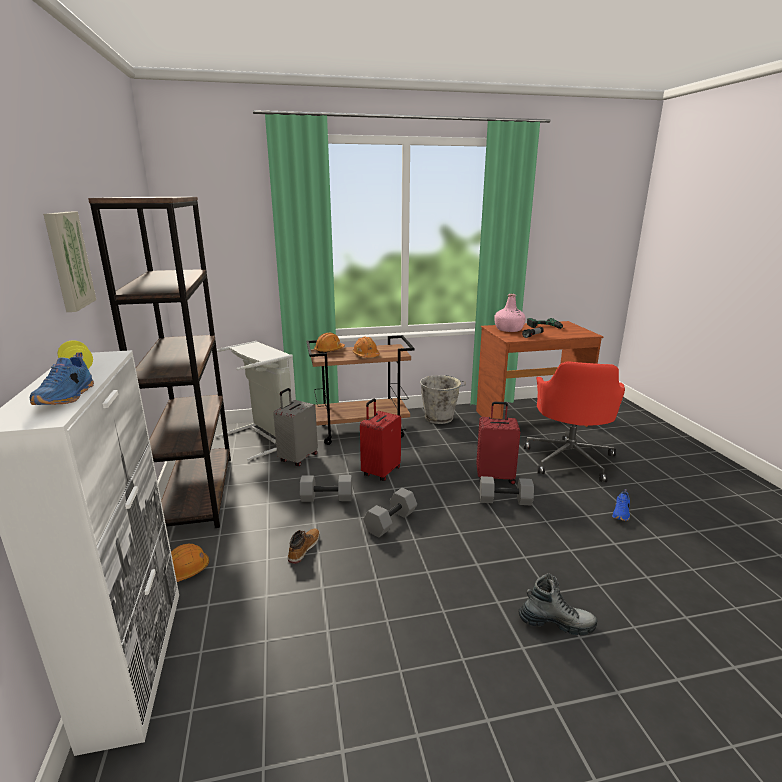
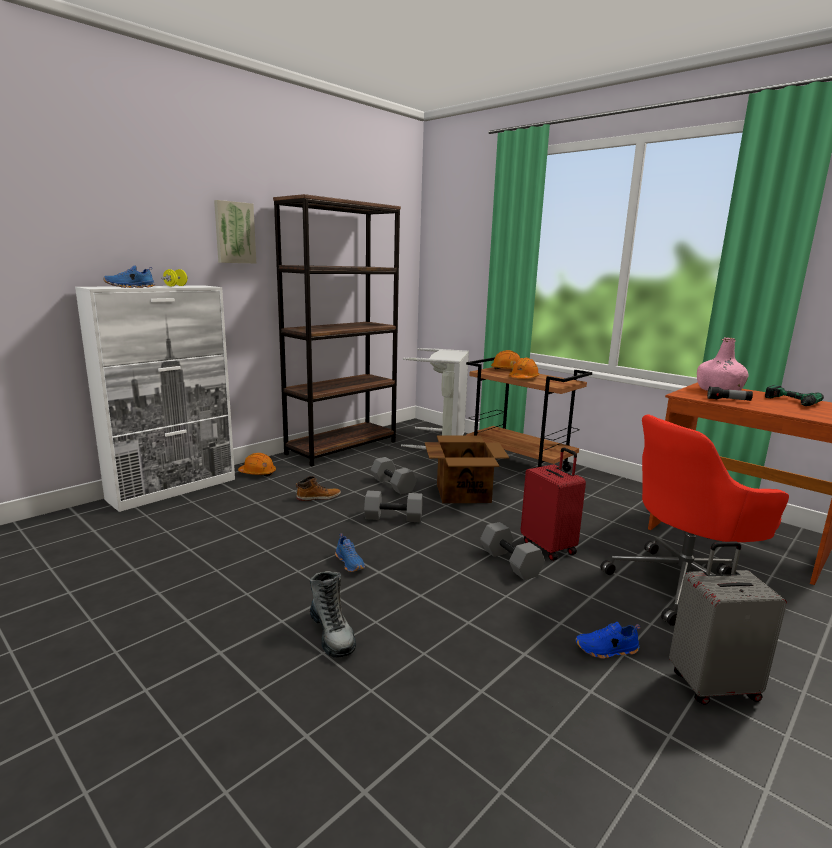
camera: 55 degrees right, 5 degrees down
grey suitcase [273,388,318,466] -> grey suitcase moved to [669,541,787,705]
red suitcase [360,398,401,481] -> cardboard box [425,435,510,503]
grey bucket [420,375,466,424] -> none
none -> blue shoe [335,534,365,572]

